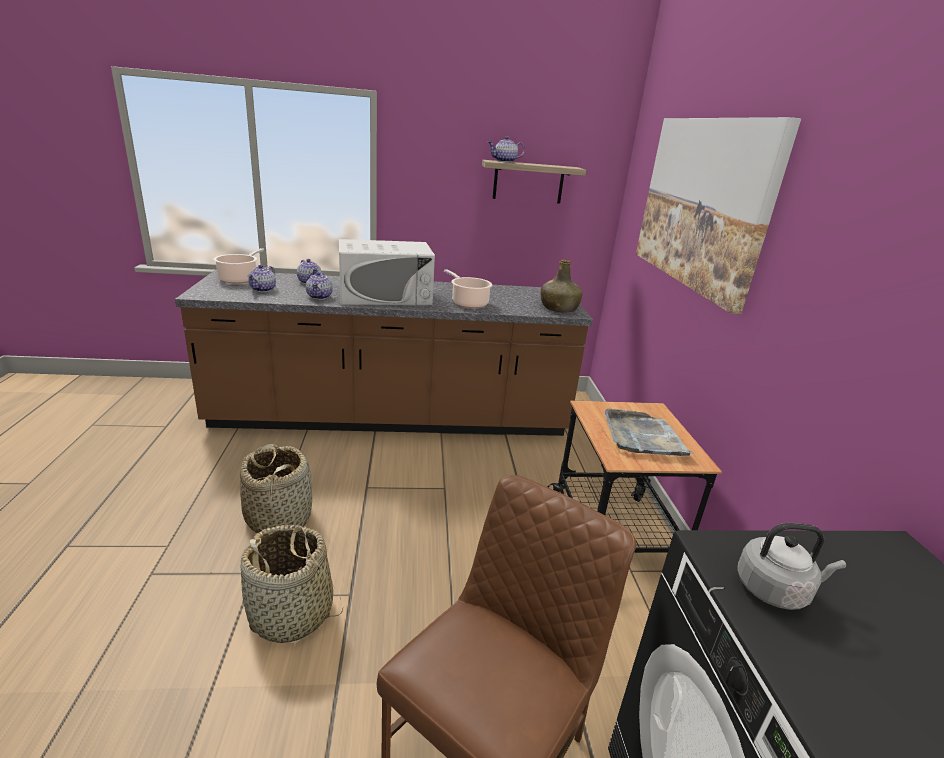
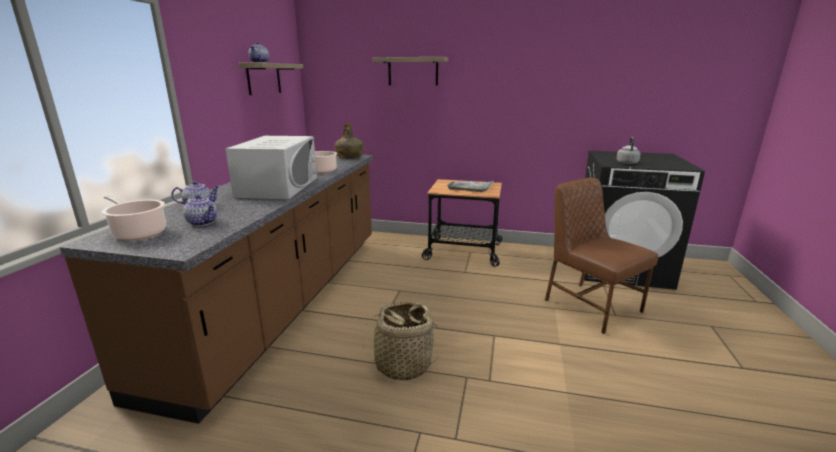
camera: 70 degrees left, 5 degrees down
basket [241,525,343,643] -> none
teapot [306,272,333,300] -> none
picture [636,117,801,314] -> shelf [372,57,448,86]

